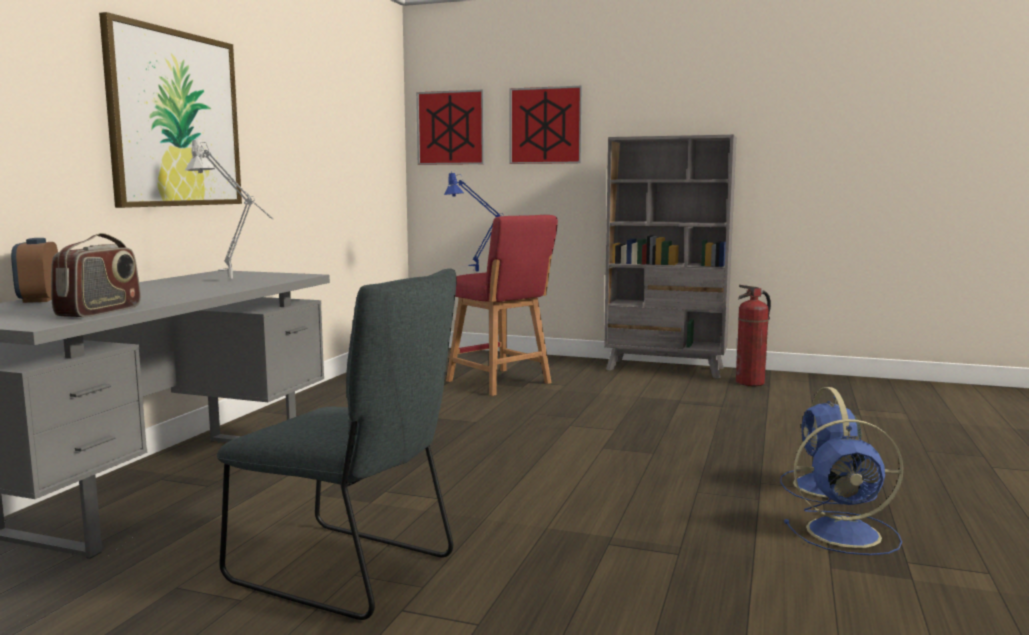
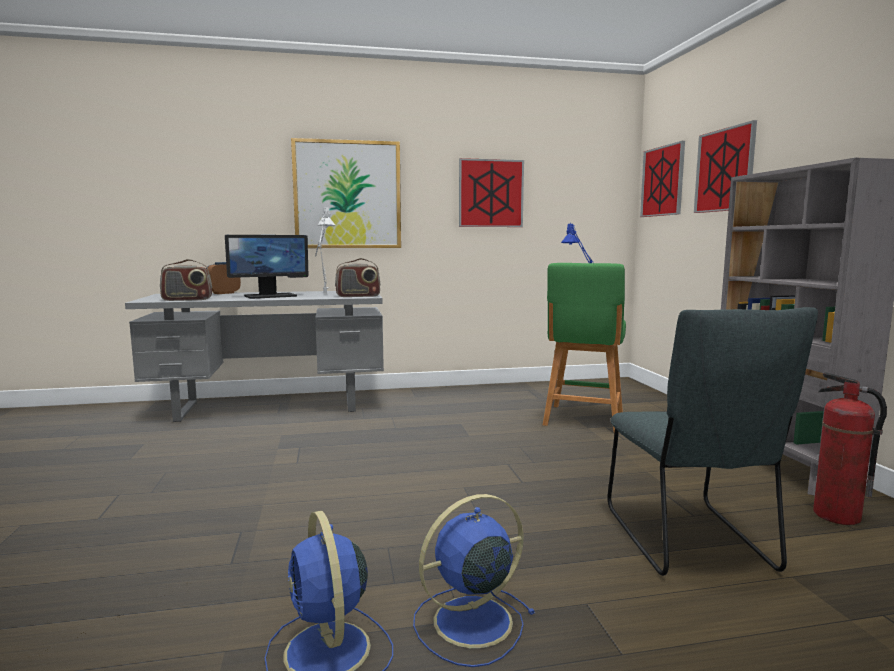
camera: 60 degrees right, 0 degrees up
grey chair [217,269,456,620] -> grey chair moved to [607,307,818,576]
red stool [446,215,558,396] -> green stool [543,263,626,433]
none -> monitor [225,235,308,299]
none -> radio [335,258,380,297]
none -> picture [459,158,524,227]

